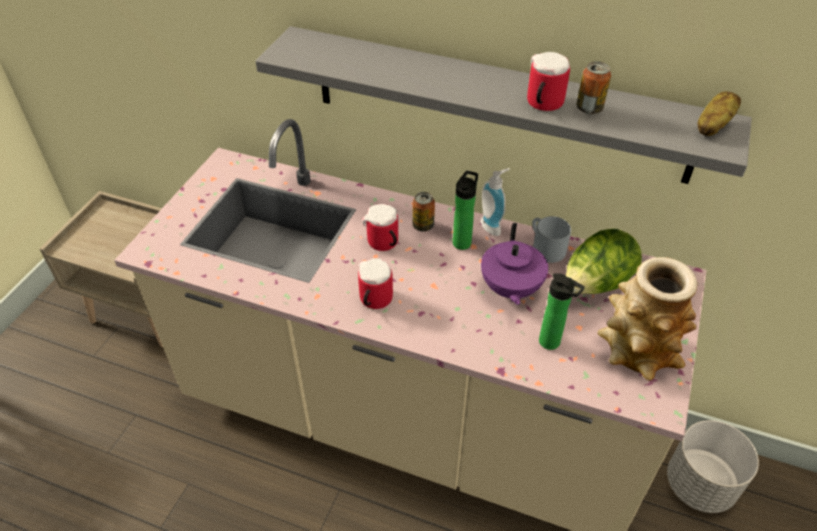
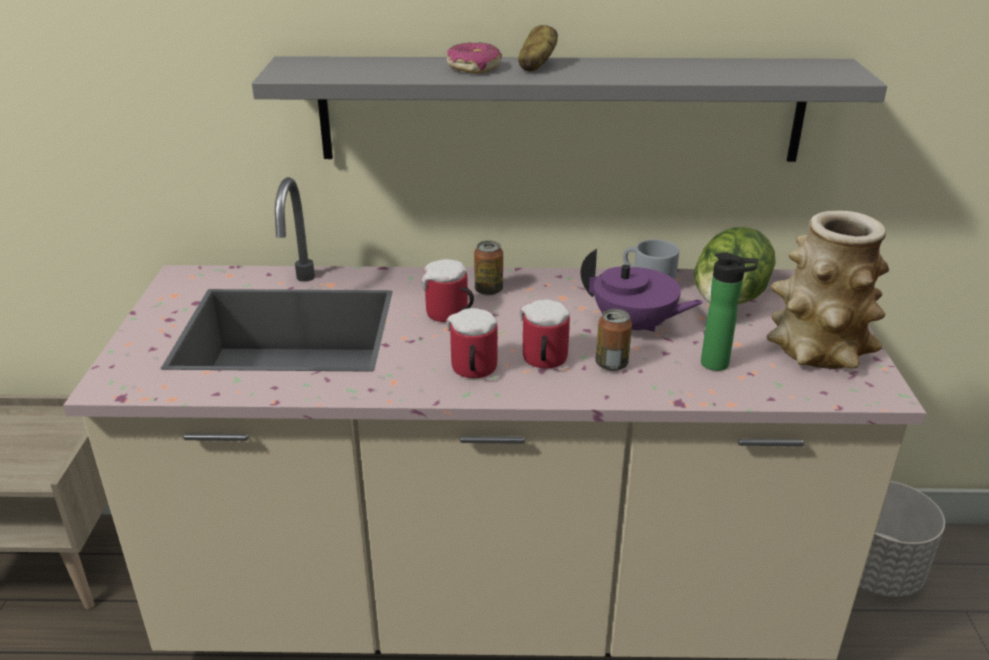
camera: 20 degrees left, 15 degrees down
bottle [453,171,478,250] -> none
soap dispenser [481,168,510,236] -> none
purple teapot [481,223,548,305] -> purple teapot turned 45 degrees counterclockwise [581,249,703,332]
mug [527,52,570,111] -> mug moved to [520,300,570,368]
can [576,61,611,114] -> can moved to [595,309,632,371]
potato [698,91,741,136] -> potato moved to [518,25,558,72]
none -> donut [447,42,502,74]

